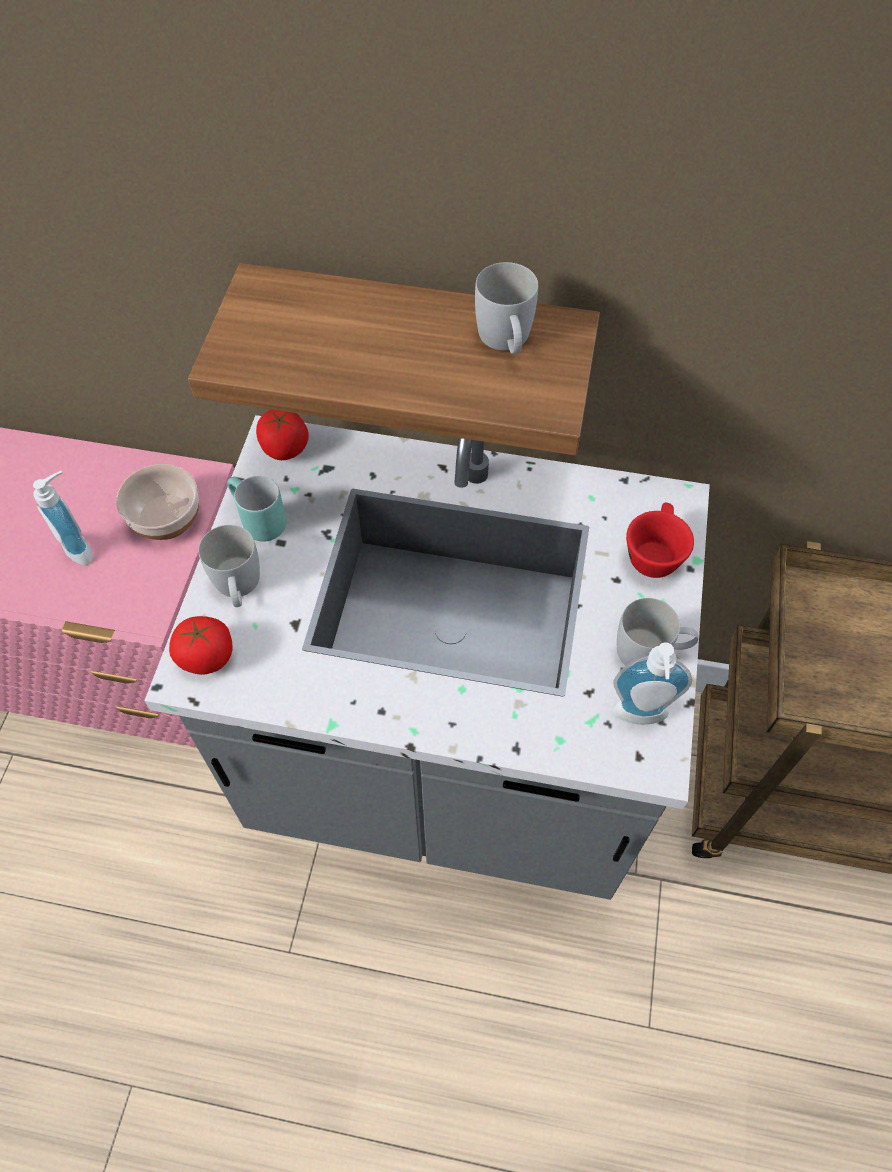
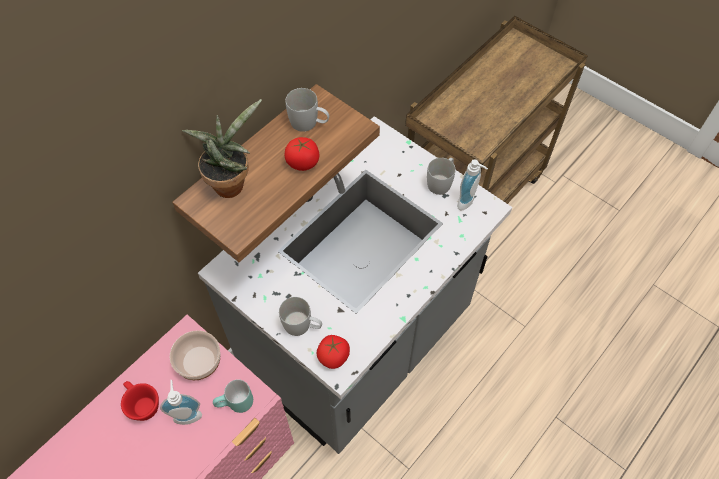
camera: 60 degrees left, 0 degrees up
turquoise mug [227,476,287,542] -> turquoise mug moved to [213,379,253,413]
tomato [256,410,309,460] -> tomato moved to [285,137,319,171]
red cup [626,502,694,578] -> red cup moved to [121,381,159,421]
none -> potted plant [182,99,262,198]

